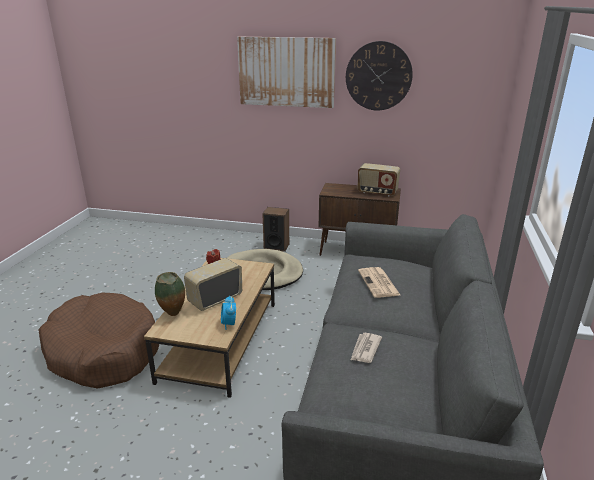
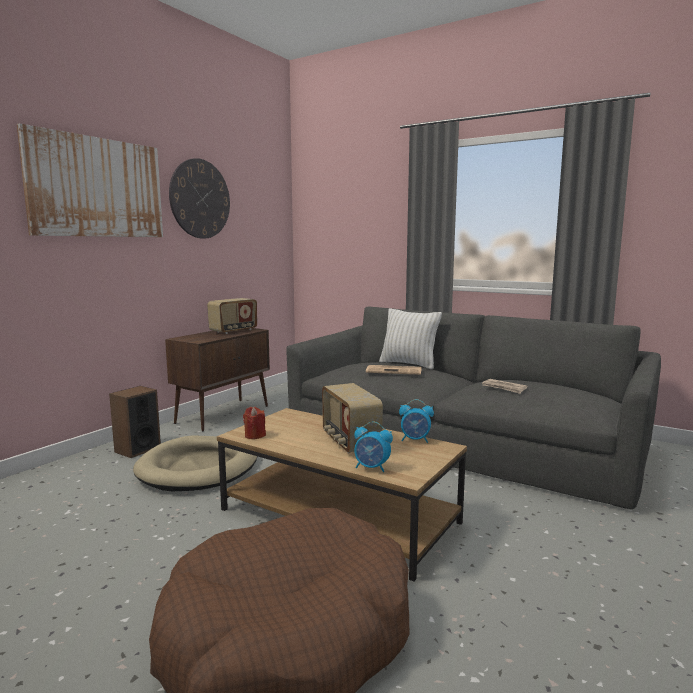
camera: 70 degrees left, 15 degrees down
vase [155,272,185,316] -> alarm clock [354,422,393,472]
none -> white pillow [379,308,442,369]

